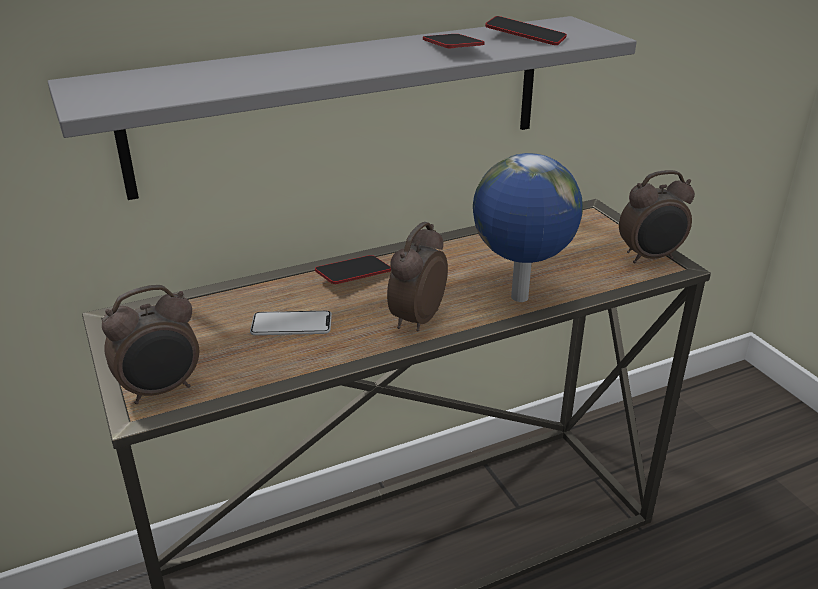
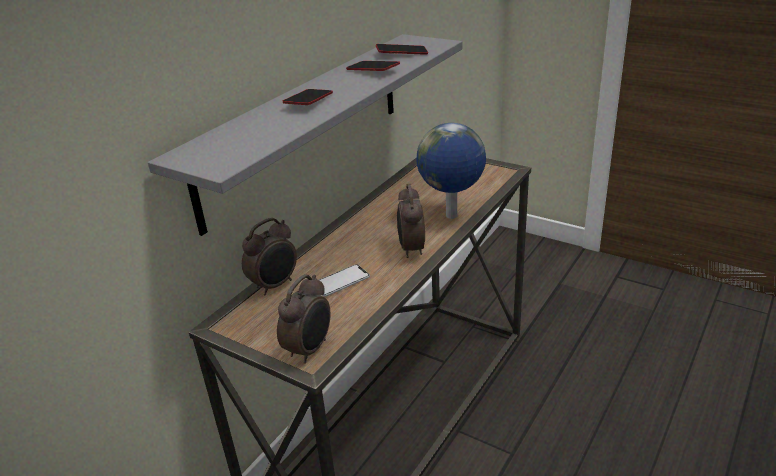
camera: 30 degrees left, 0 degrees up
phone [315,255,391,284] -> phone moved to [283,89,333,105]
alarm clock [619,170,695,263] -> alarm clock moved to [242,218,297,295]

